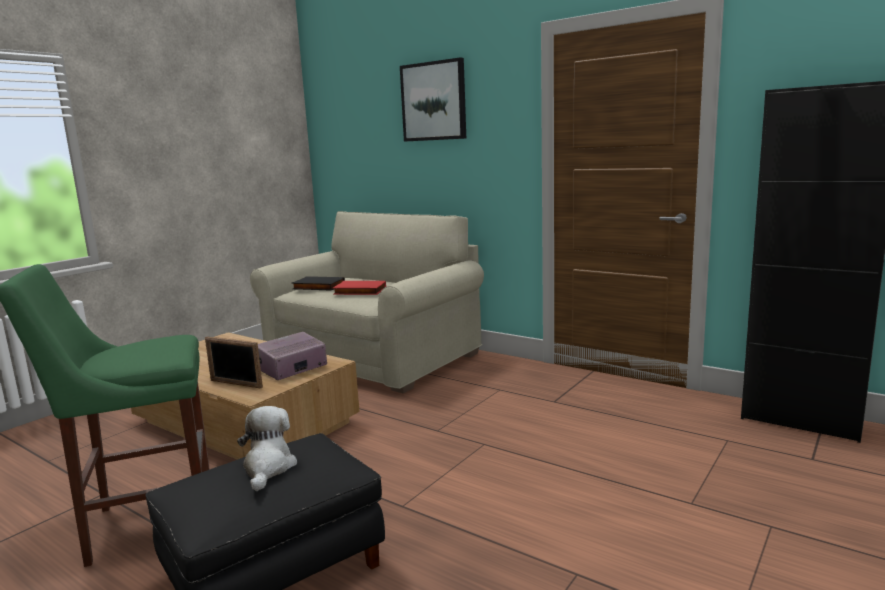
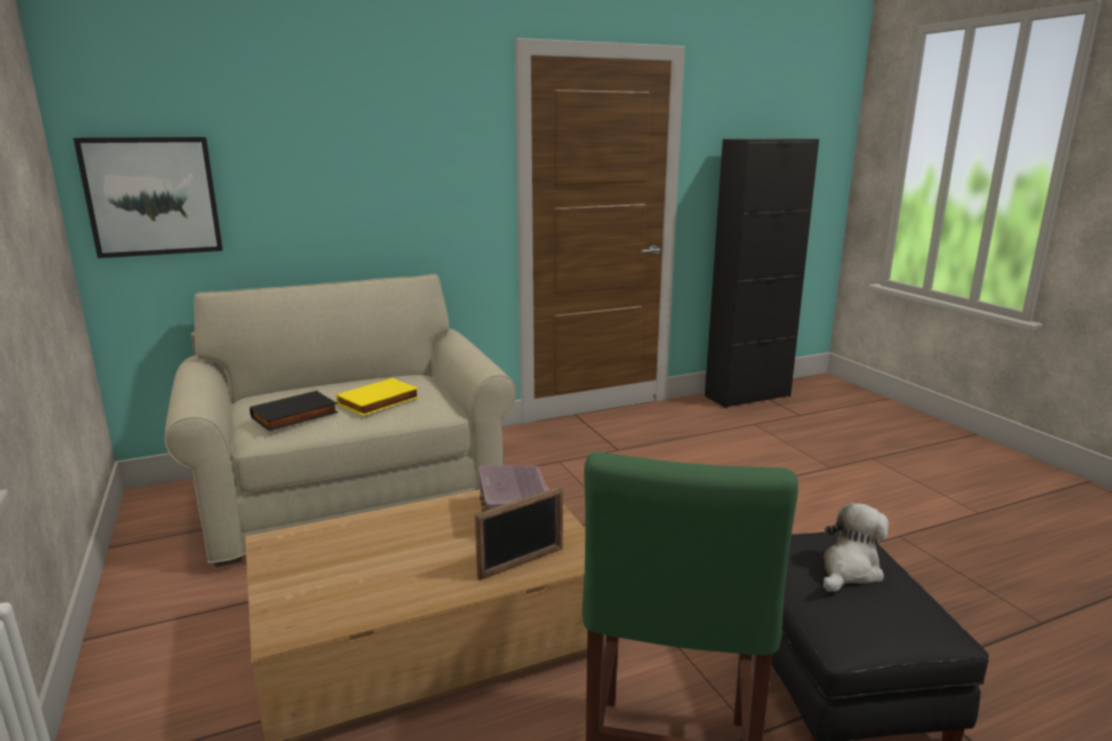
camera: 60 degrees left, 5 degrees up
plush toy [237,406,297,491] -> plush toy turned 105 degrees clockwise [823,503,889,592]
red book [333,281,386,295] -> yellow book [337,378,419,416]
picture [400,57,466,142] -> picture moved to [73,137,223,258]

